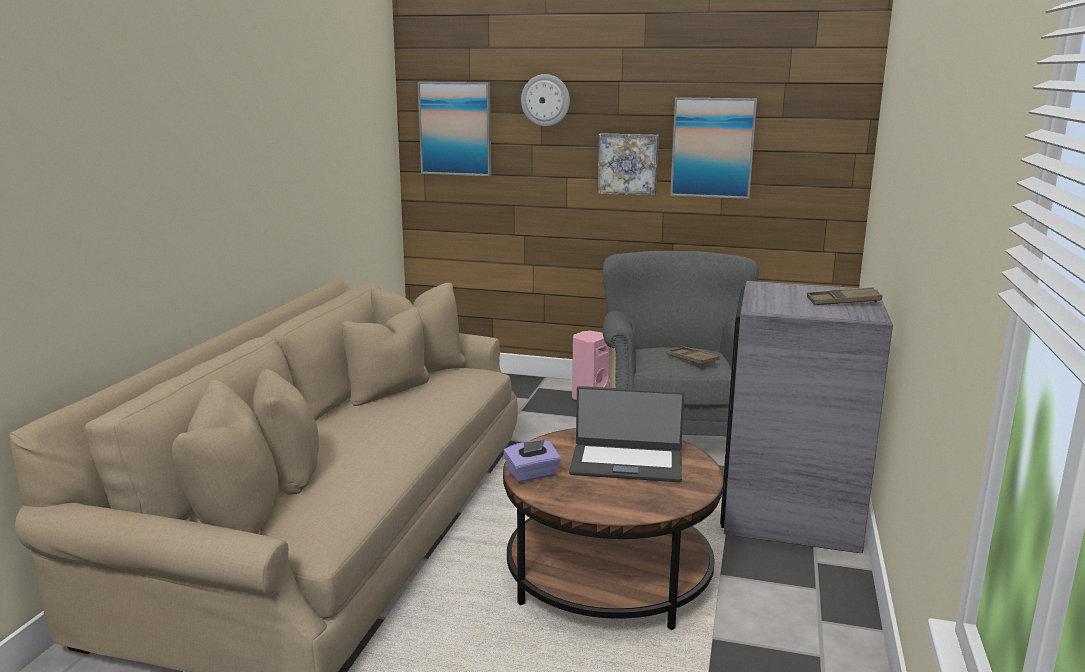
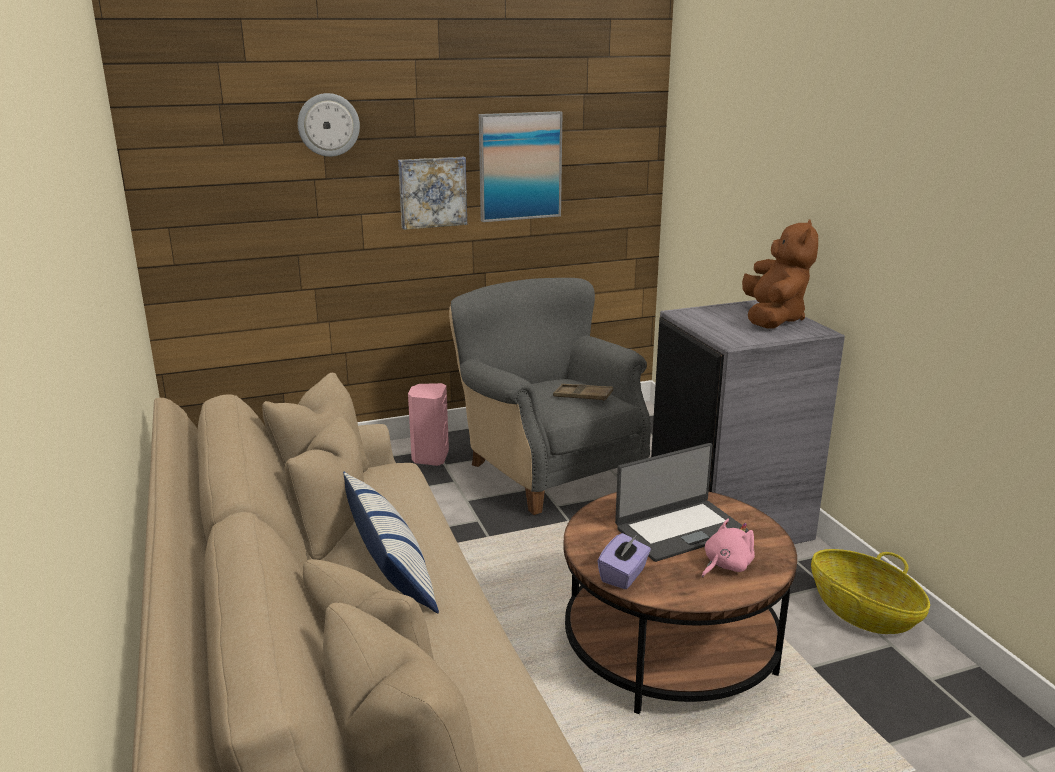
camera: 35 degrees left, 5 degrees up
picture [418,82,491,176] -> none
brown tray [807,287,882,305] -> brown plush toy [742,219,818,329]
none -> pillow [343,471,439,613]
none -> pink plush toy [702,518,755,578]
none -> basket [811,549,930,634]

